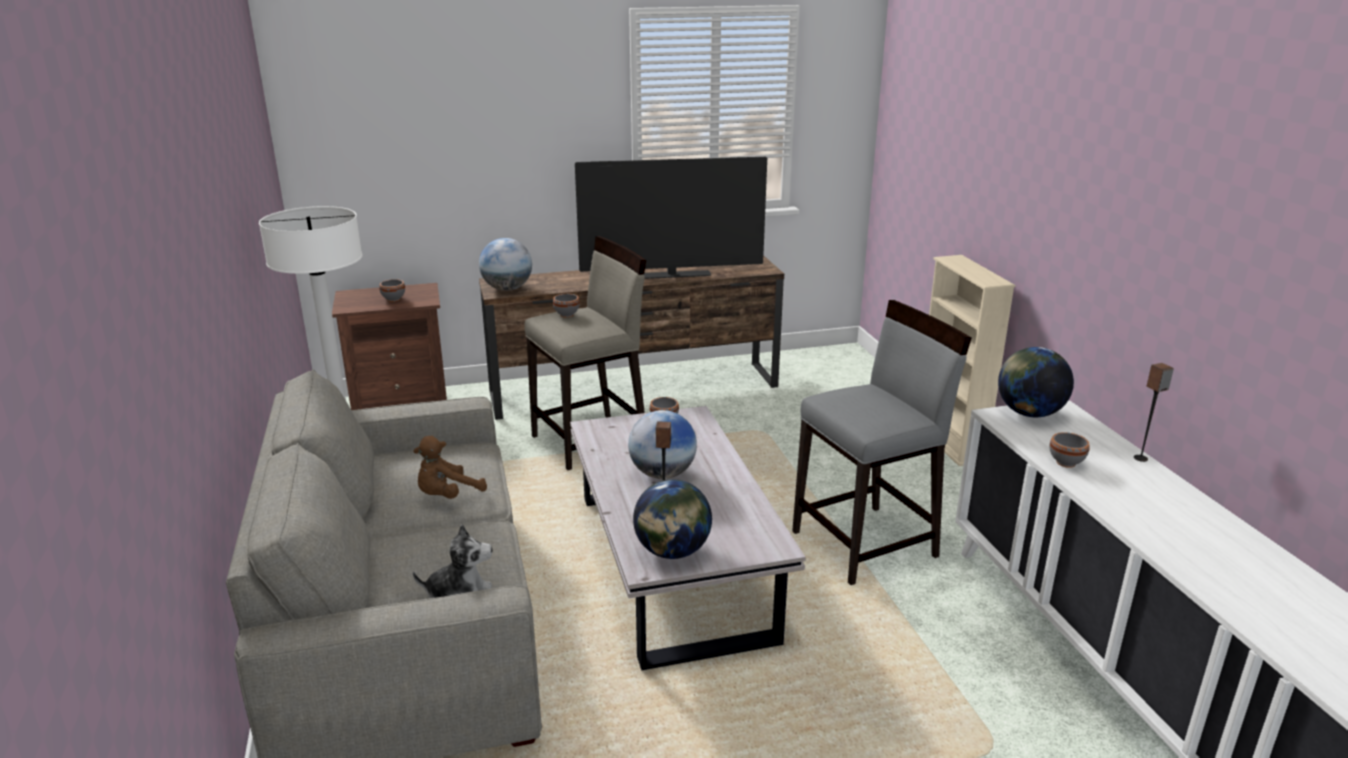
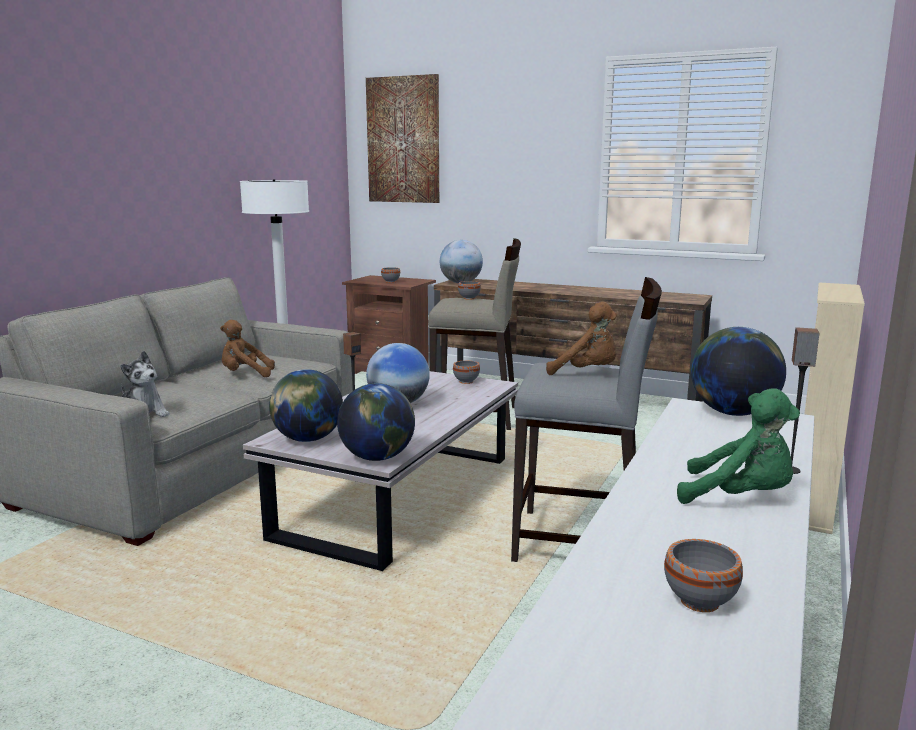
camera: 40 degrees right, 10 degrees down
television [575,157,767,279] -> none
grey bowl [1049,432,1090,468] -> grey bowl moved to [664,539,743,612]
none -> globe [337,383,415,461]
none -> picture [366,74,439,203]
none -> brown plush toy [546,302,617,375]
none -> green plush toy [677,388,800,504]

